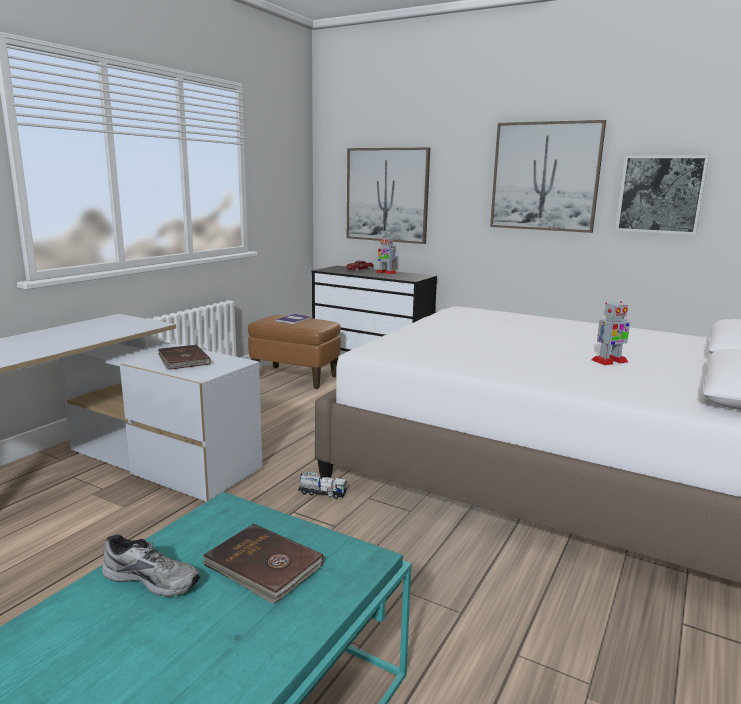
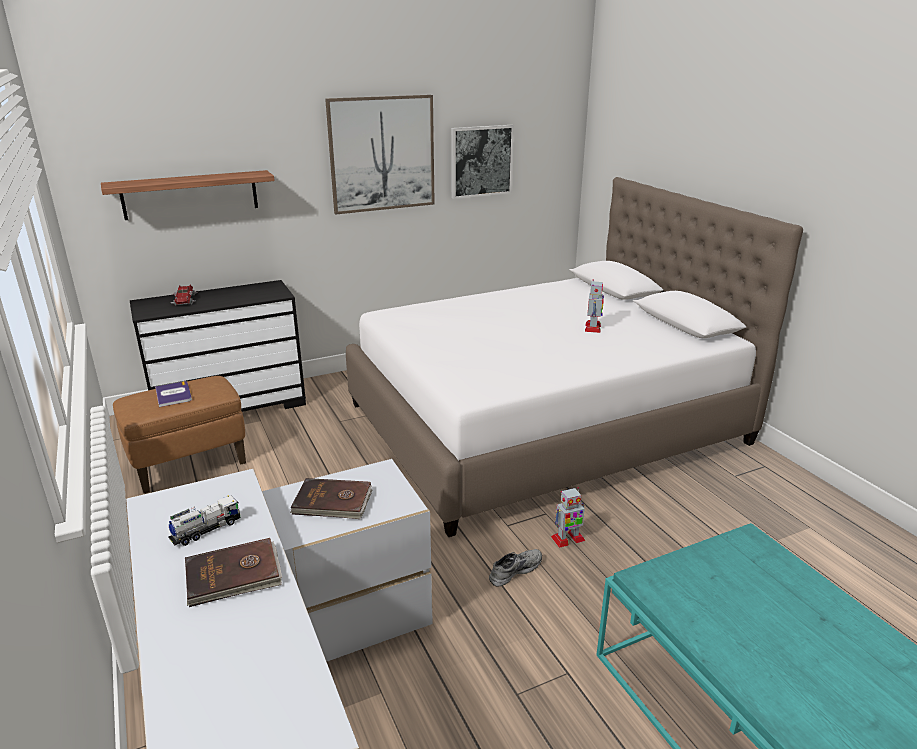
camera: 55 degrees left, 10 degrees up
grey shoe [102,535,200,597] -> grey shoe moved to [489,549,542,587]
brown book [203,523,324,604] -> brown book moved to [185,538,282,607]
toy truck [298,472,347,499] -> toy truck moved to [168,495,240,546]
picture [347,148,430,244] -> shelf [101,170,275,220]
toy robot [376,237,396,274] -> toy robot moved to [551,487,585,548]

